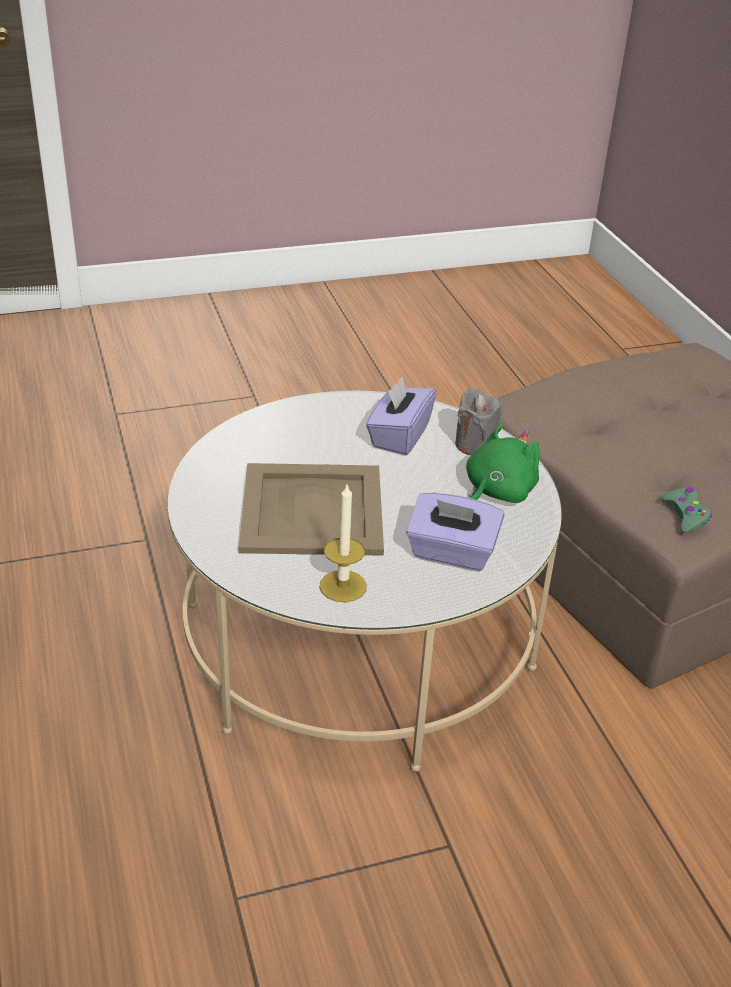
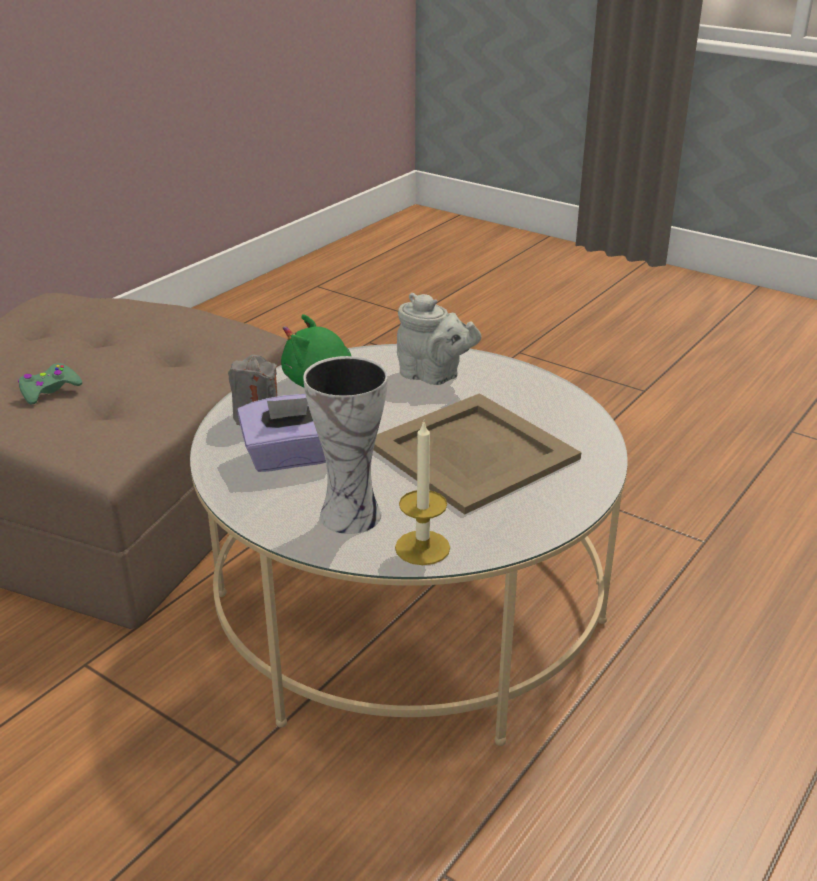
camera: 125 degrees left, 5 degrees down
candle [320,485,367,602] -> candle moved to [395,421,450,565]
purple tissue box [406,493,504,571] -> grey teapot [397,293,481,385]
green game controller [661,487,712,533] -> green game controller moved to [18,363,82,404]
none -> vase [303,356,388,534]

